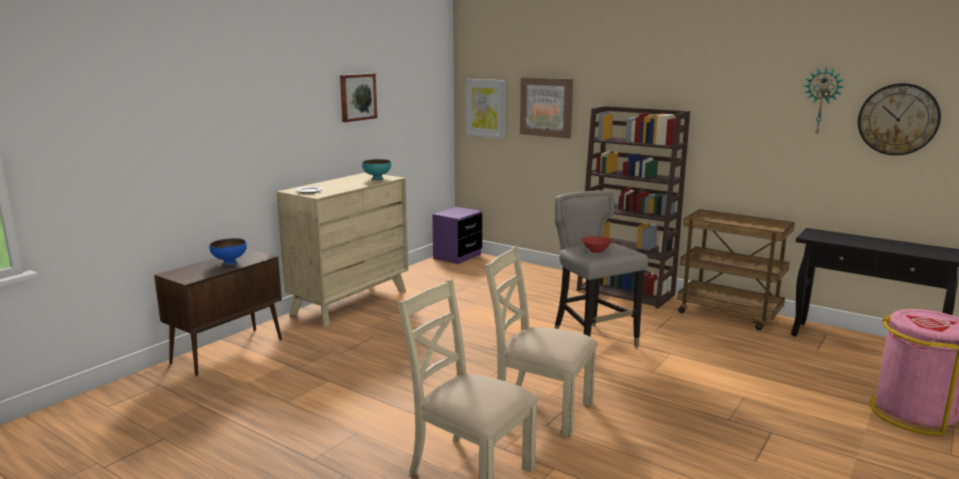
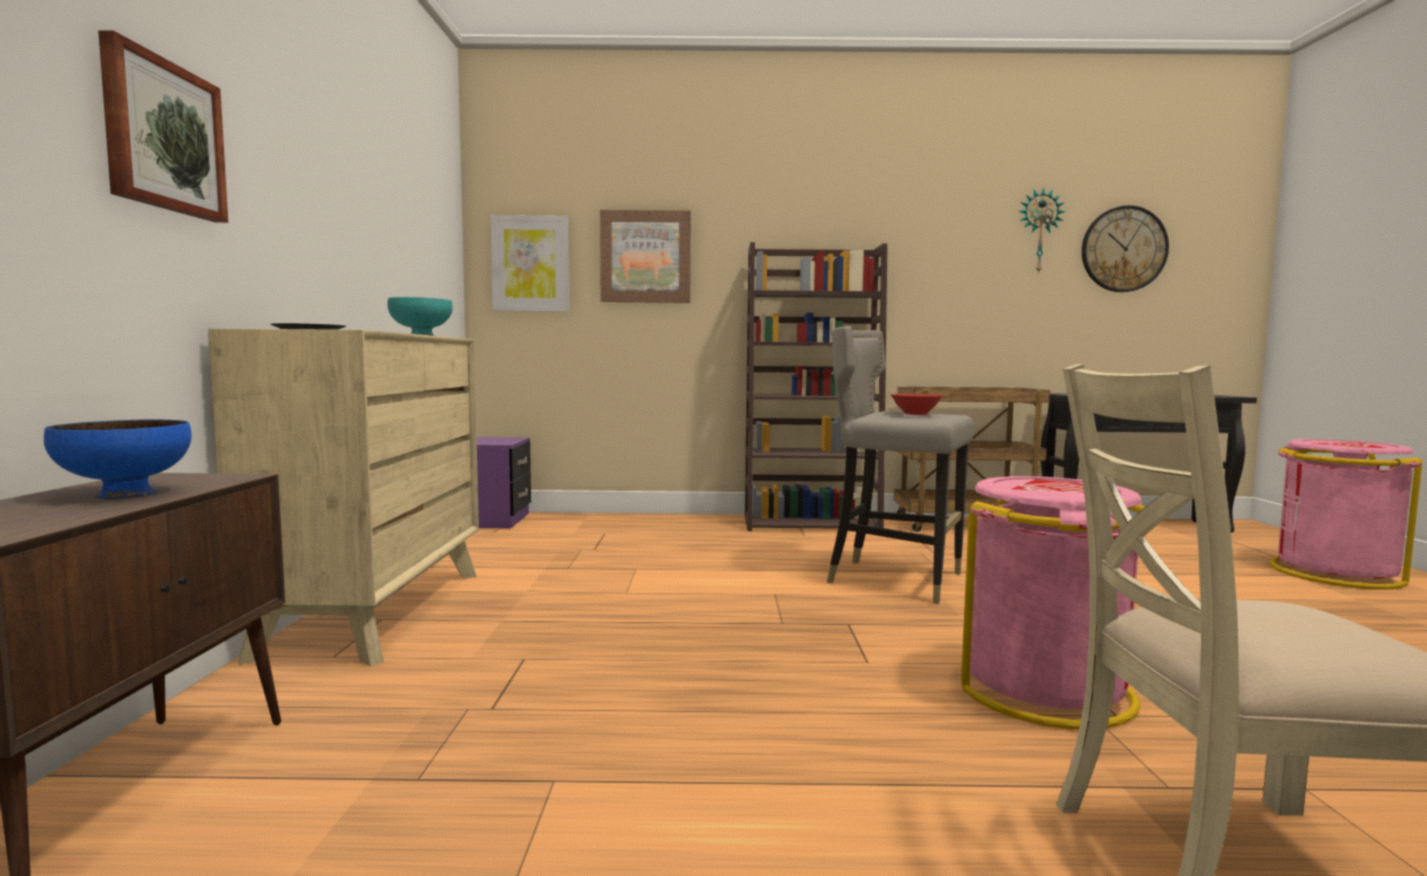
camera: 35 degrees left, 10 degrees down
picture [340,73,377,122] -> picture moved to [98,30,228,223]
beige chair [484,246,598,437] -> pink trash can [962,476,1146,730]

